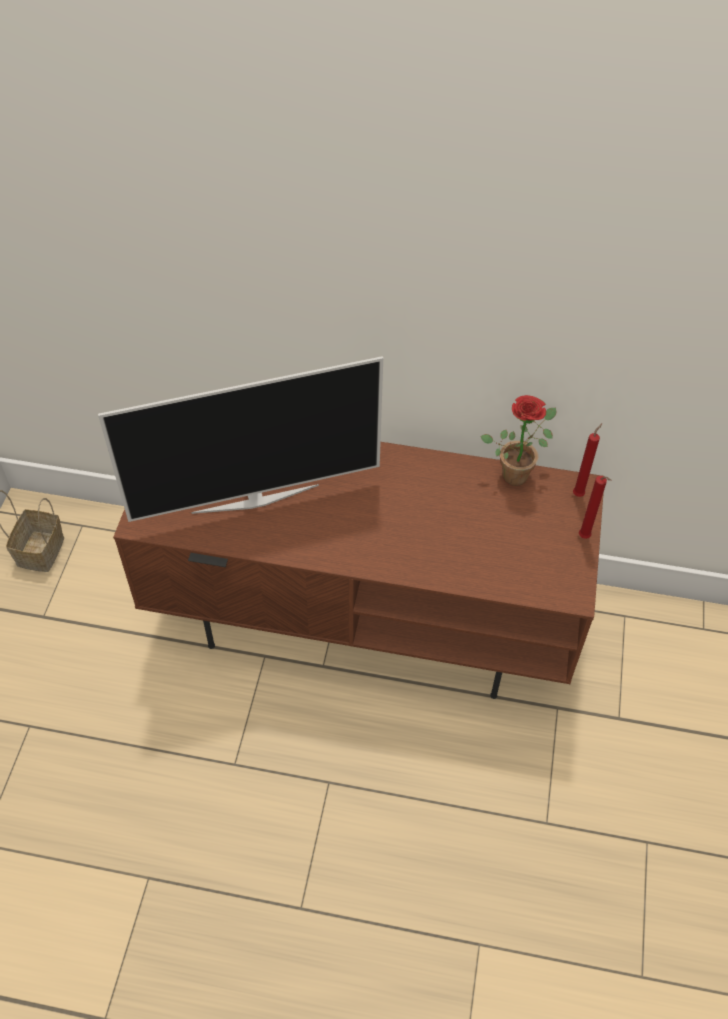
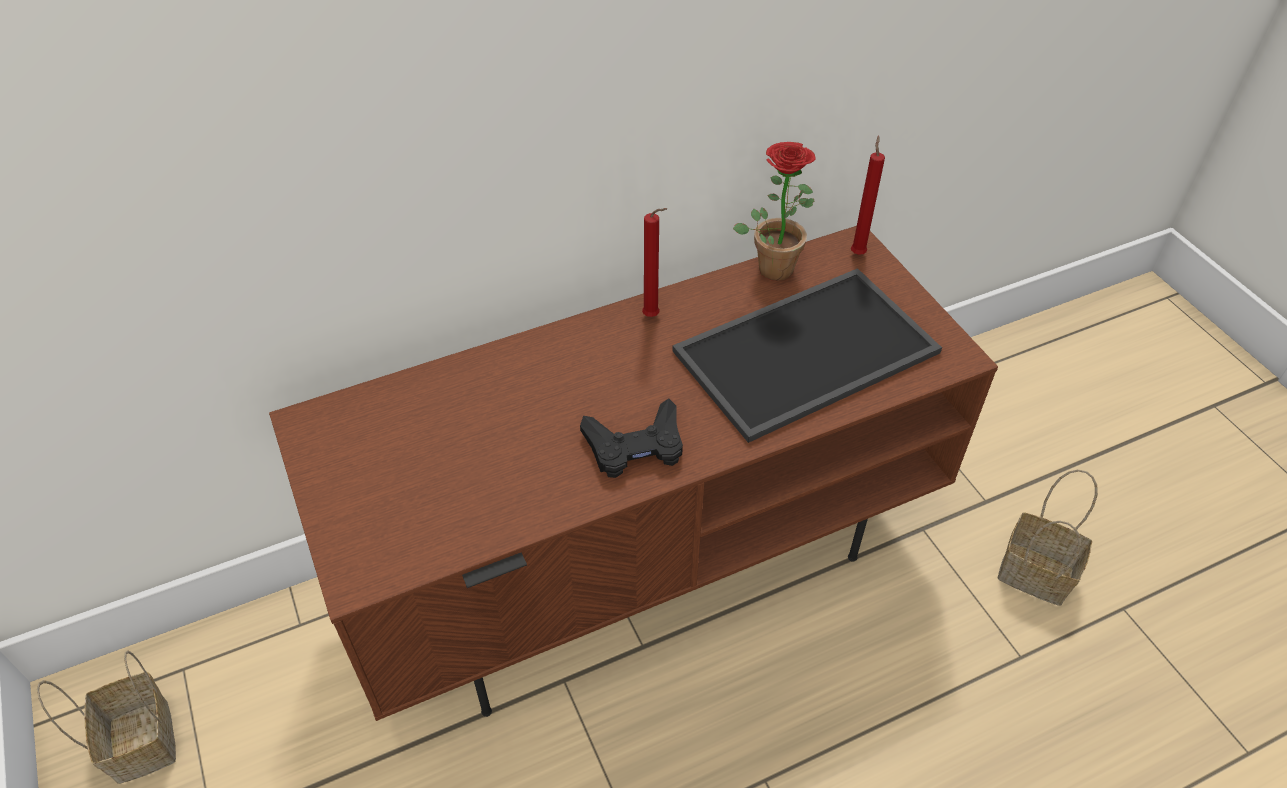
camera: 35 degrees left, 5 degrees down
television [98,356,383,522] -> none
red candle [579,476,612,539] -> red candle moved to [642,208,667,317]
none -> black game controller [580,399,683,478]
none -> tray [672,268,942,443]
none -> basket [998,469,1098,606]

